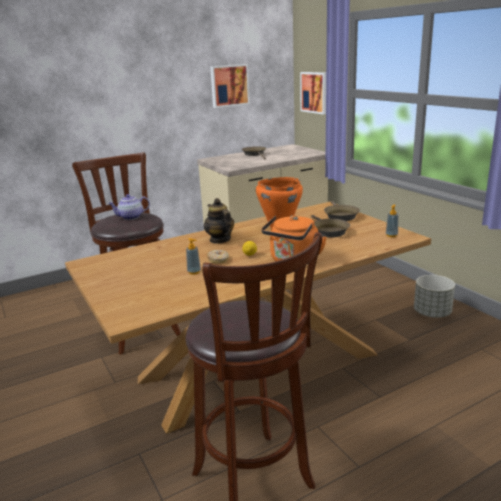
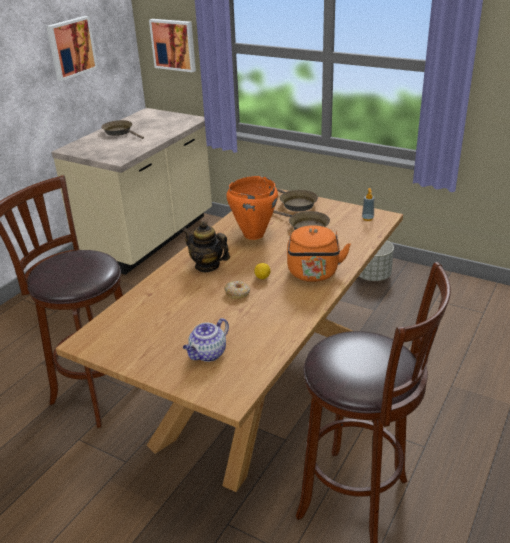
camera: 30 degrees left, 10 degrees up
teapot [108,194,150,220] -> teapot moved to [183,318,229,362]
soap dispenser [186,238,201,275] -> none

